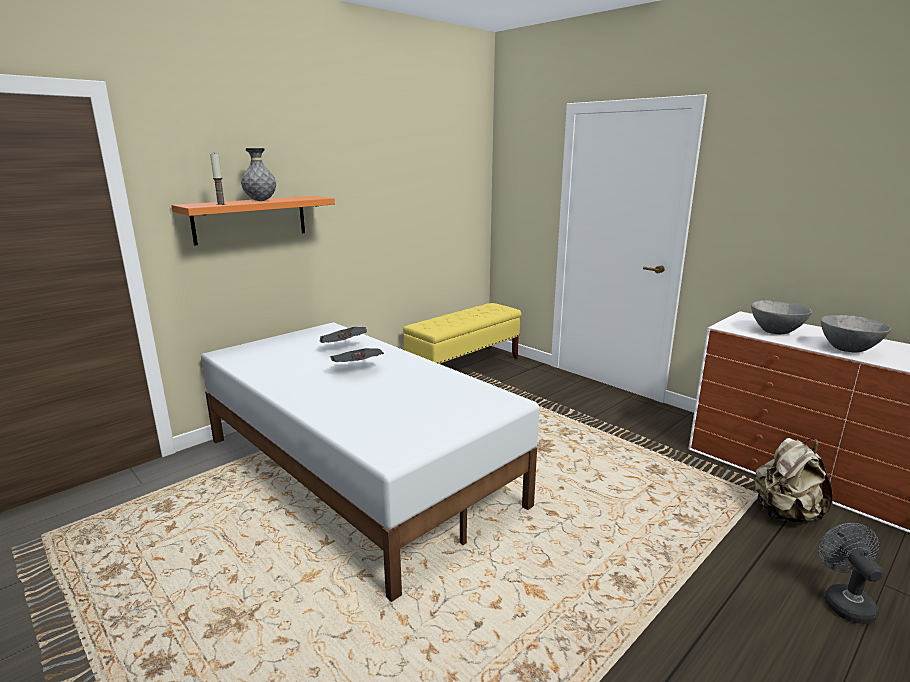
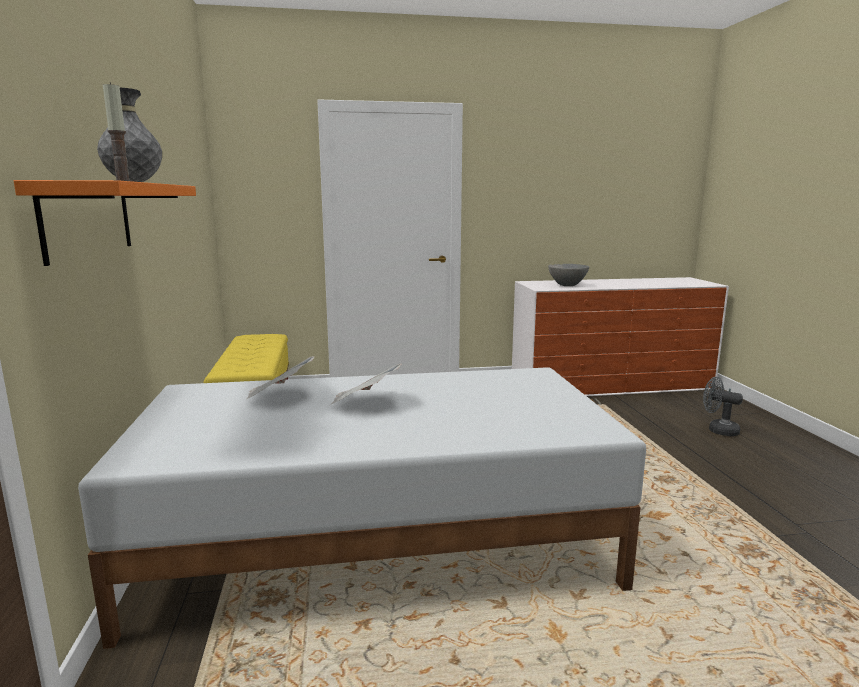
camera: 55 degrees left, 5 degrees down
beige backpack [755,438,833,523] -> none
grey bowl [821,315,891,353] -> none

